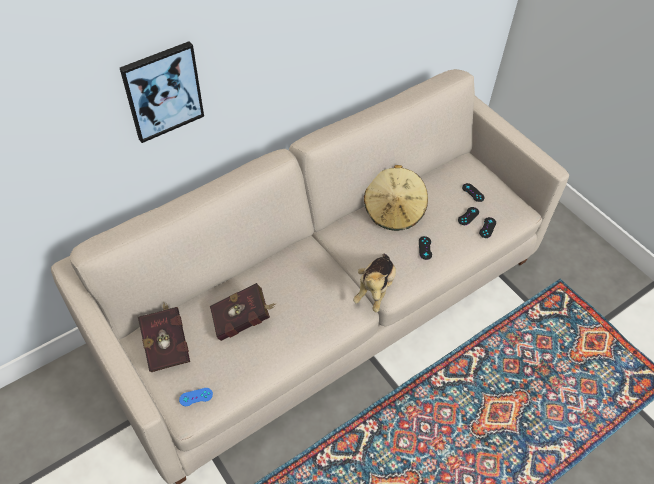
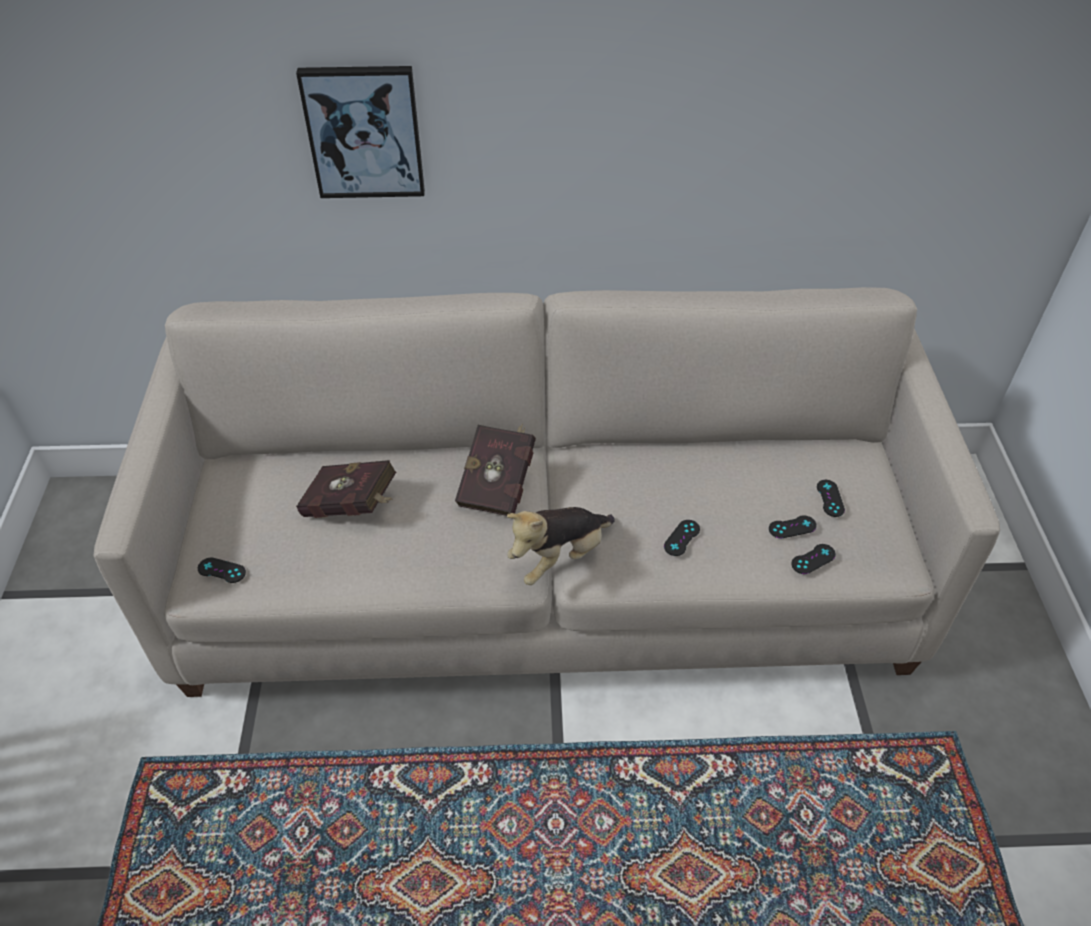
camera: 35 degrees right, 5 degrees down
red book [138,303,190,372] -> red book moved to [455,424,536,516]
blue game controller [179,388,213,406] -> black game controller [198,557,246,583]
beige hat [364,165,428,231] -> none

